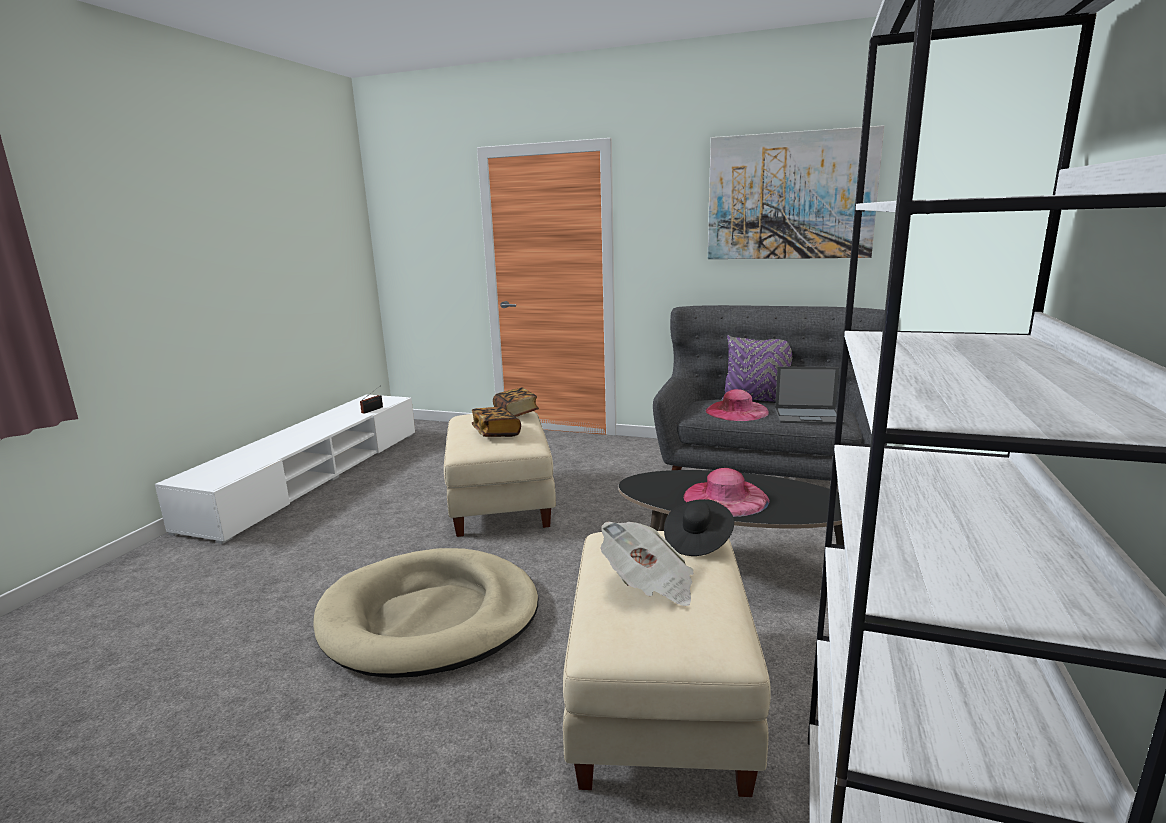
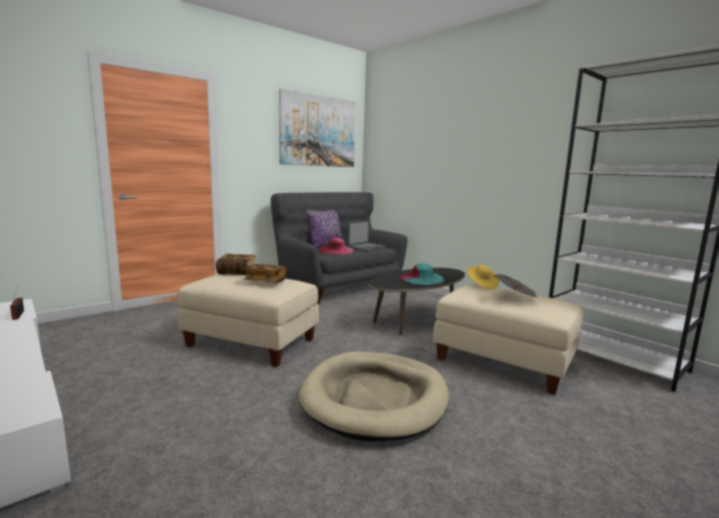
camera: 60 degrees left, 5 degrees down
black hat [664,499,734,556] -> yellow hat [467,265,499,289]
pink hat [683,468,770,517] -> turquoise hat [400,263,445,285]

